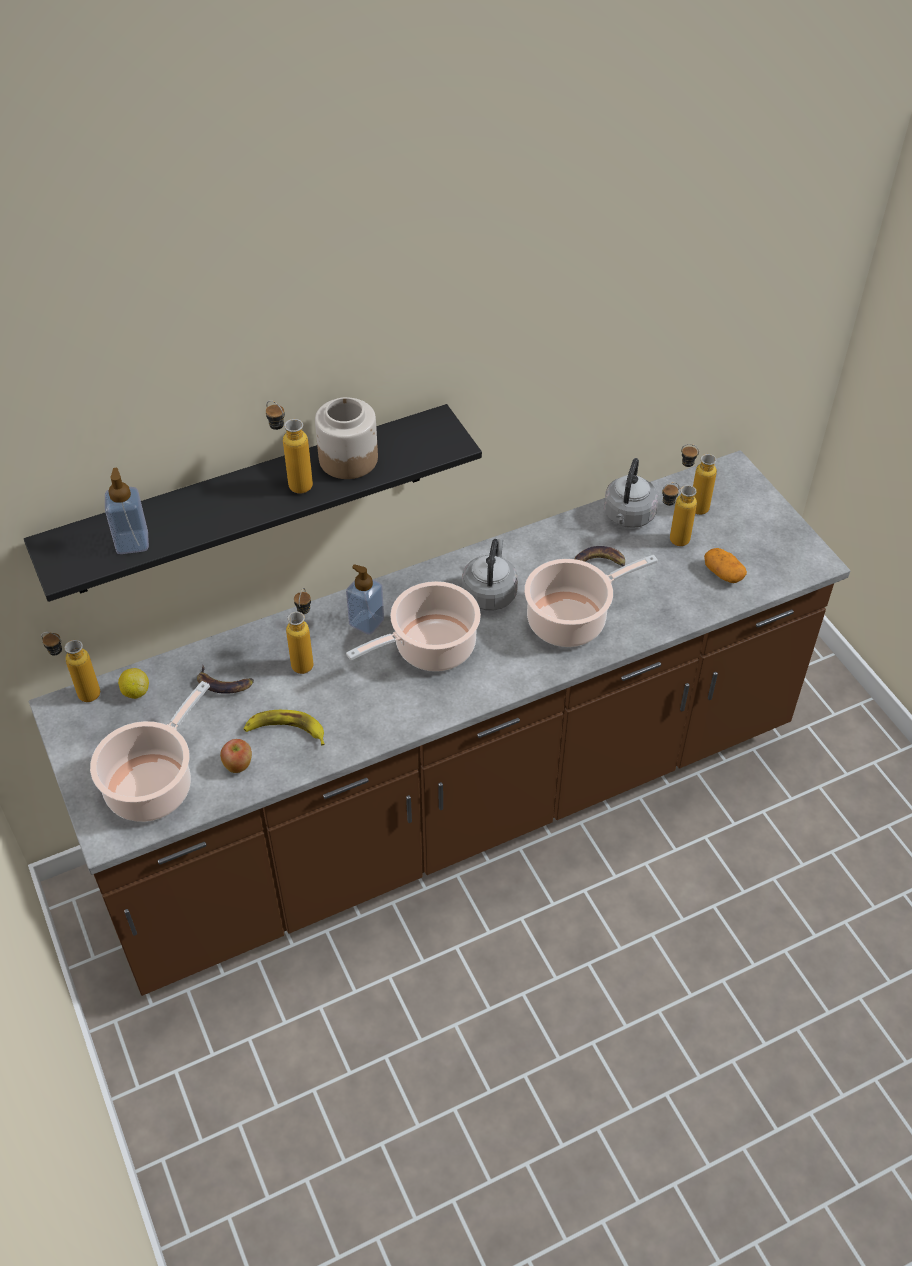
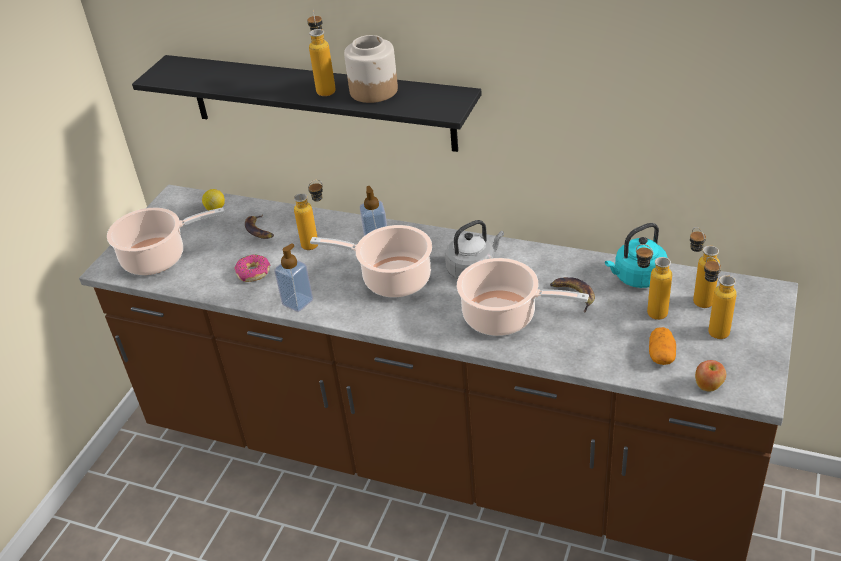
camera: 50 degrees right, 10 degrees down
bottle [41,632,100,702] -> bottle moved to [704,257,737,339]
soap dispenser [105,468,149,554] -> soap dispenser moved to [274,243,313,312]
apple [220,739,252,773] -> apple moved to [695,360,726,392]
banana [244,710,325,745] -> donut [234,255,270,282]
grey kettle [604,458,658,528] -> turquoise kettle [605,223,668,288]

